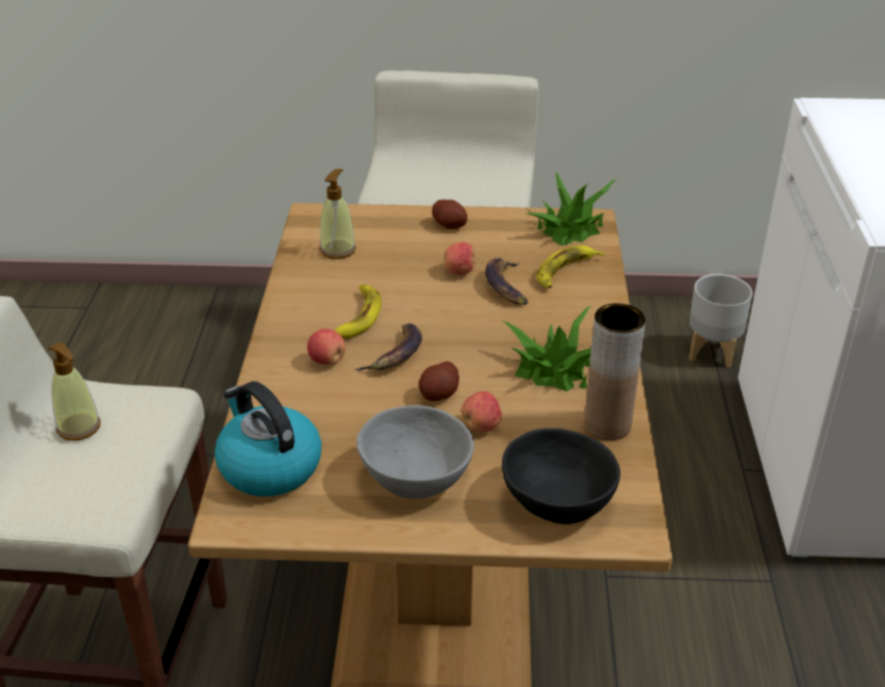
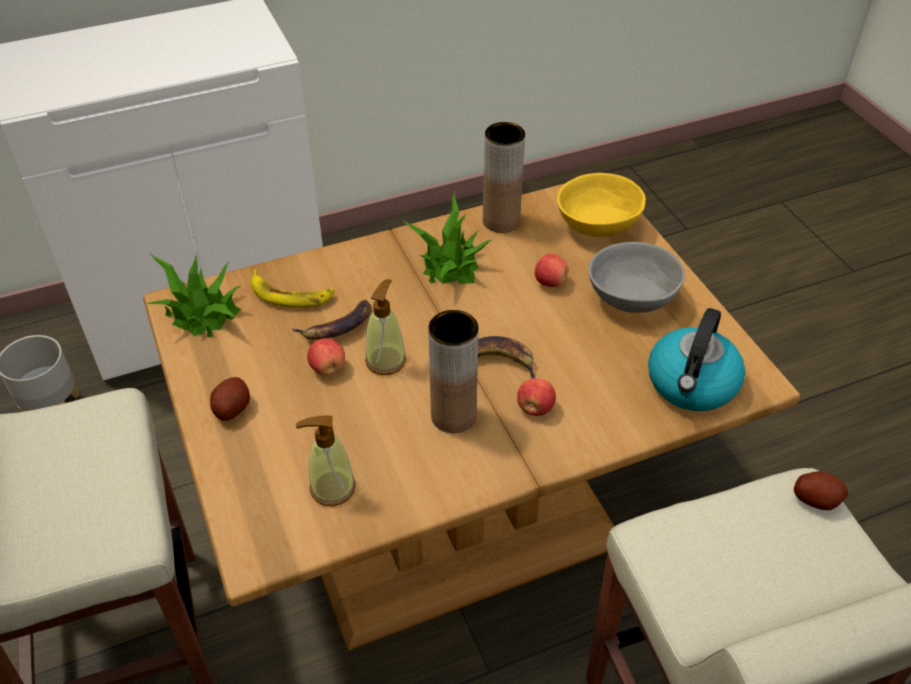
camera: 115 degrees left, 10 degrees up
soap dispenser [48,342,101,441] -> soap dispenser moved to [365,279,406,375]
banana [335,284,381,339] -> brown vase [428,310,478,433]
potato [419,361,459,401] -> potato moved to [794,471,848,510]
black bowl [502,428,620,524] -> yellow bowl [557,173,646,237]

